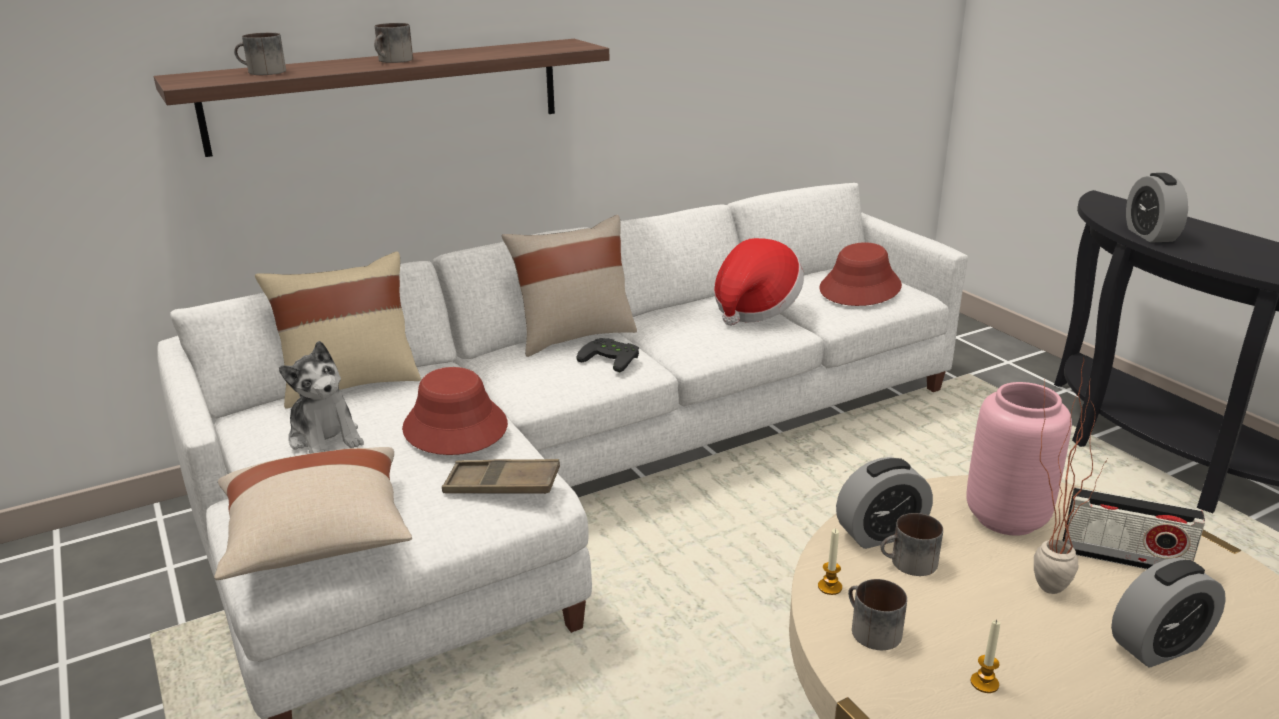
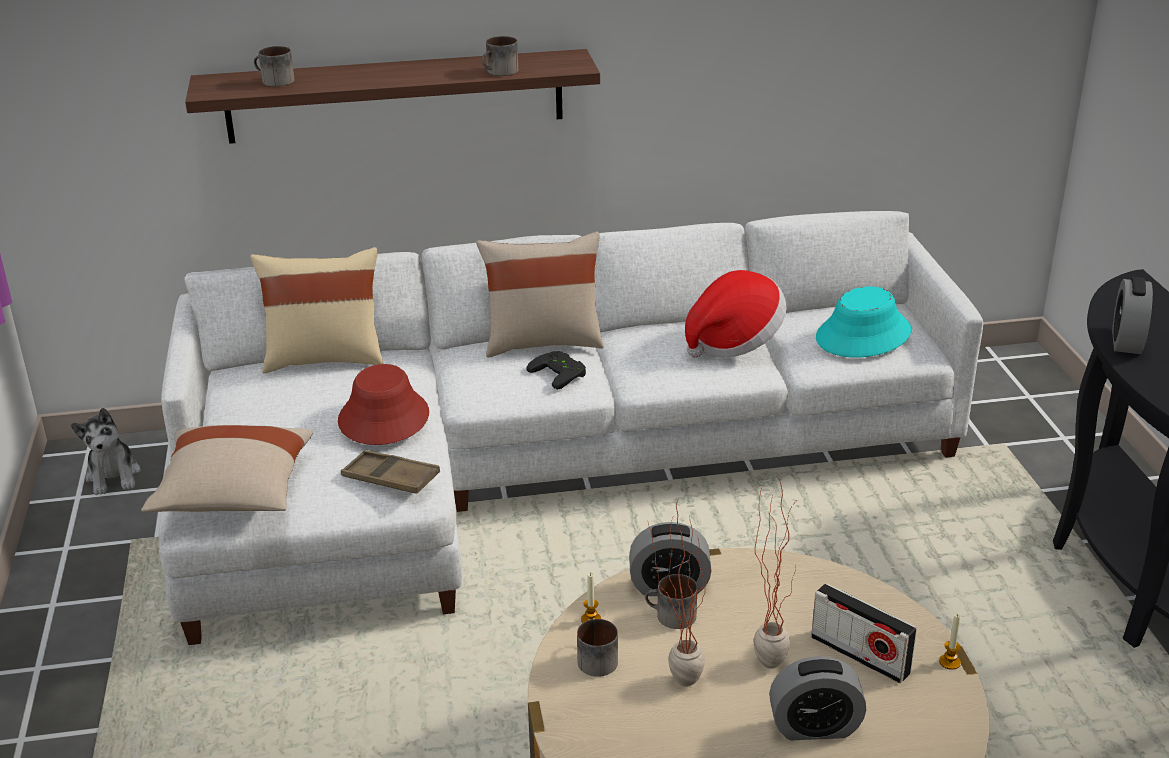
camera: 20 degrees right, 5 degrees up
plush toy [279,341,364,454] -> plush toy moved to [71,408,141,495]
mug [374,23,413,63] -> mug moved to [482,36,518,76]
red hat [820,242,902,306] -> turquoise hat [816,286,911,358]
pink vase [966,382,1072,536] -> none
candle [971,620,1000,693] -> candle moved to [939,614,961,670]
none -> potted plant [648,500,712,687]

